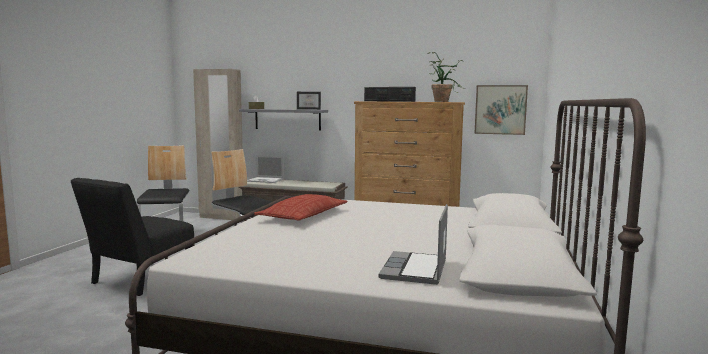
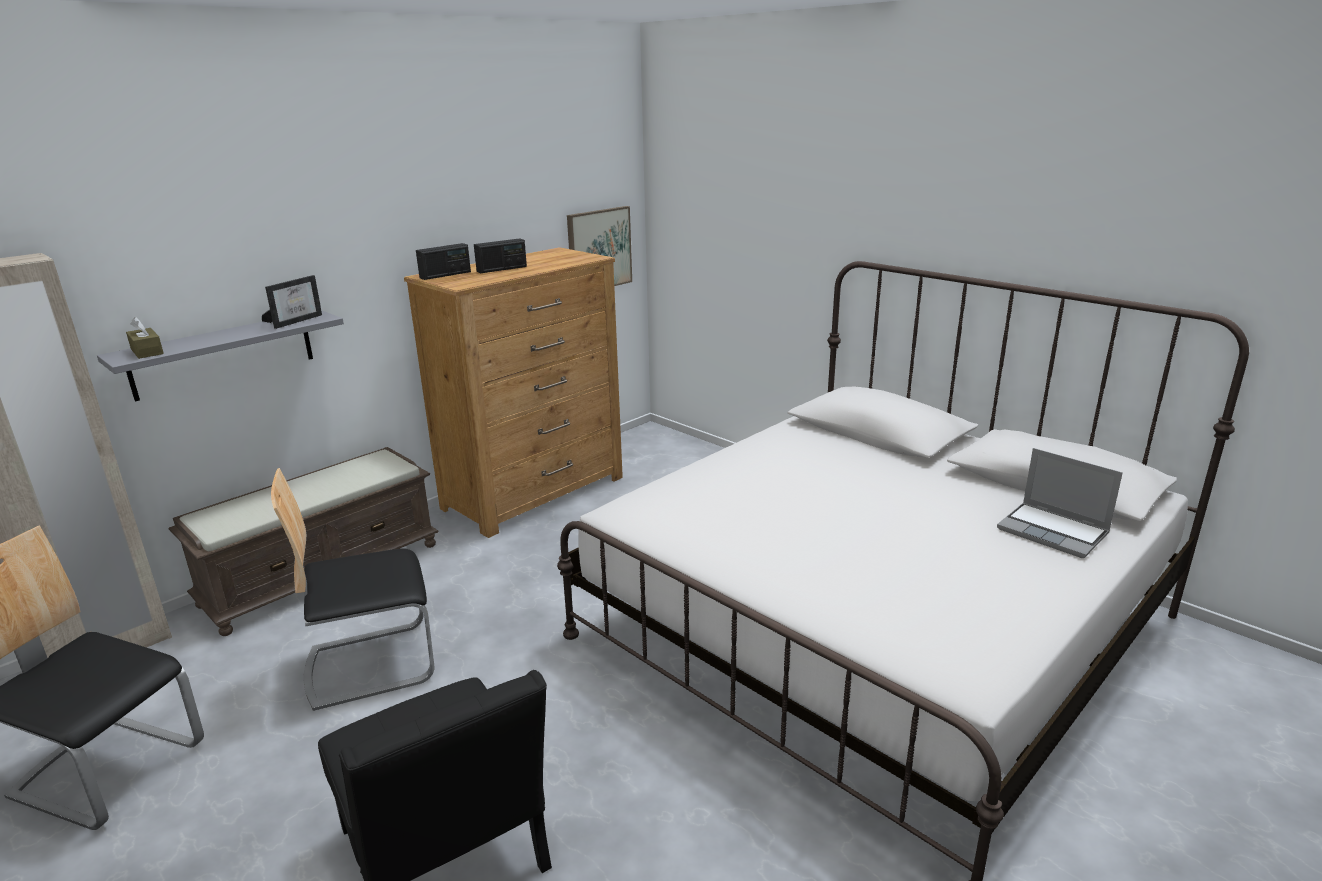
camera: 60 degrees left, 15 degrees up
laptop [247,155,284,183] -> none
pillow [254,194,348,221] -> none
potted plant [427,52,465,102] -> none

